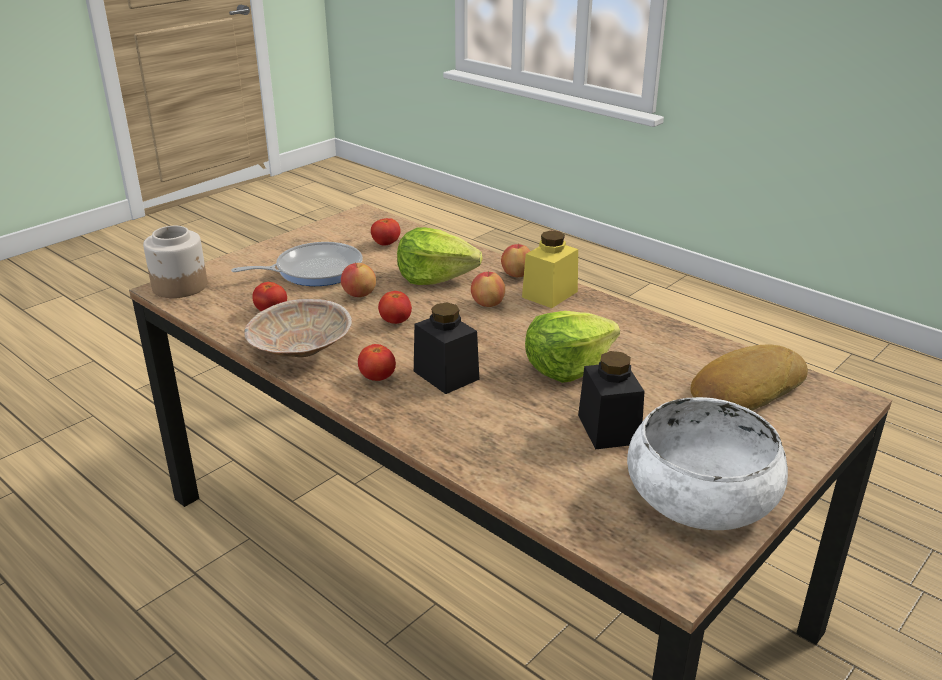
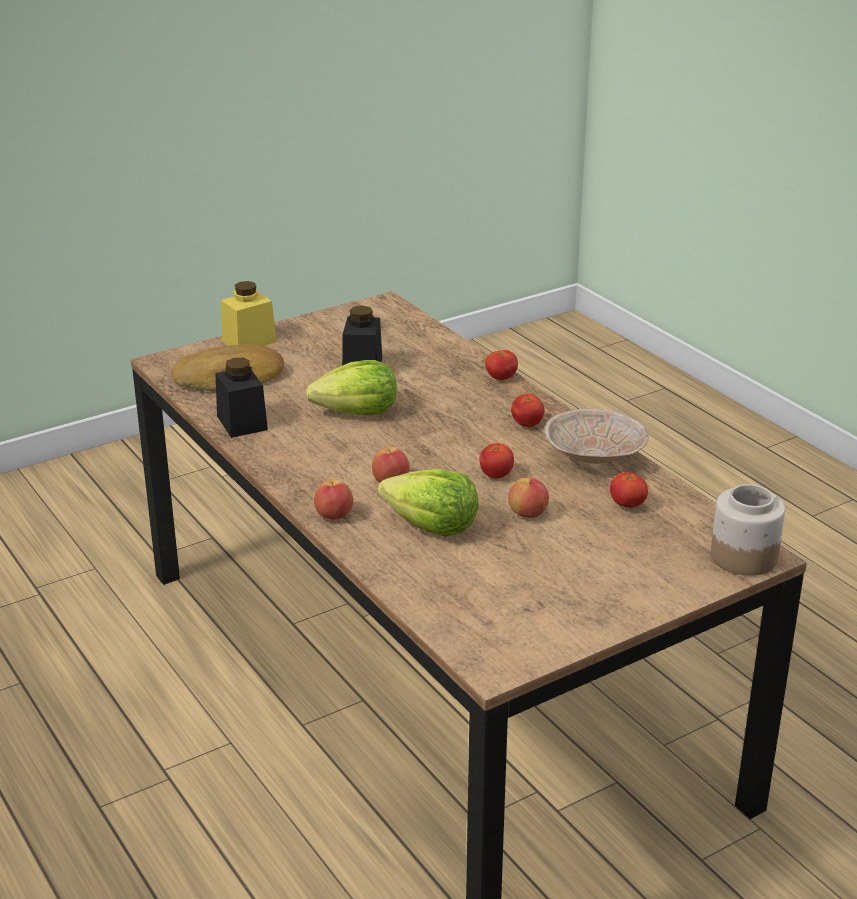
camera: 165 degrees left, 0 degrees up
frying pan [231,242,363,286] -> none
tomato [371,218,400,246] -> tomato moved to [485,350,518,380]
black jar [414,303,480,394] -> black jar moved to [215,358,268,438]
yellow jar [522,231,578,308] -> yellow jar moved to [221,281,276,346]
white bowl [627,397,788,530] -> none

